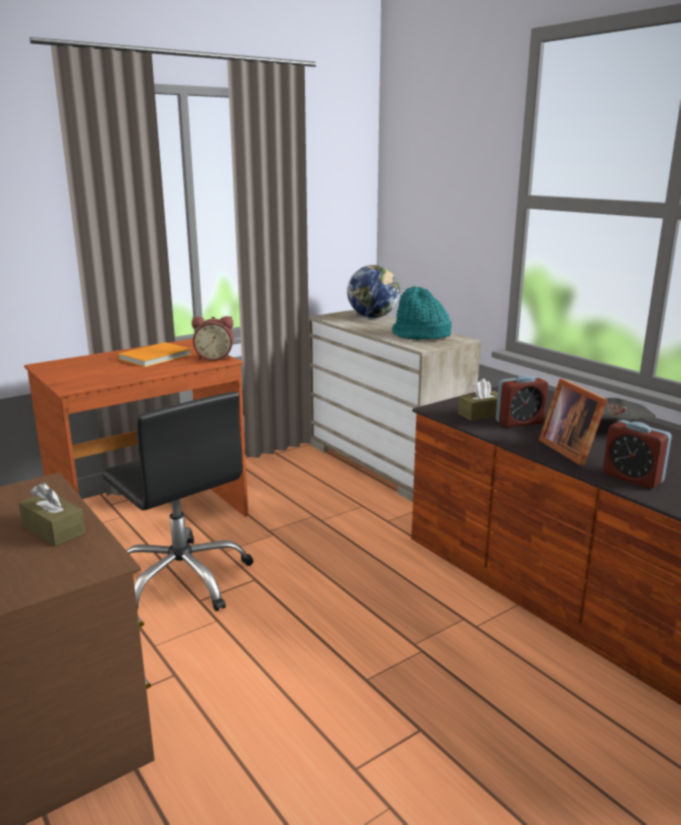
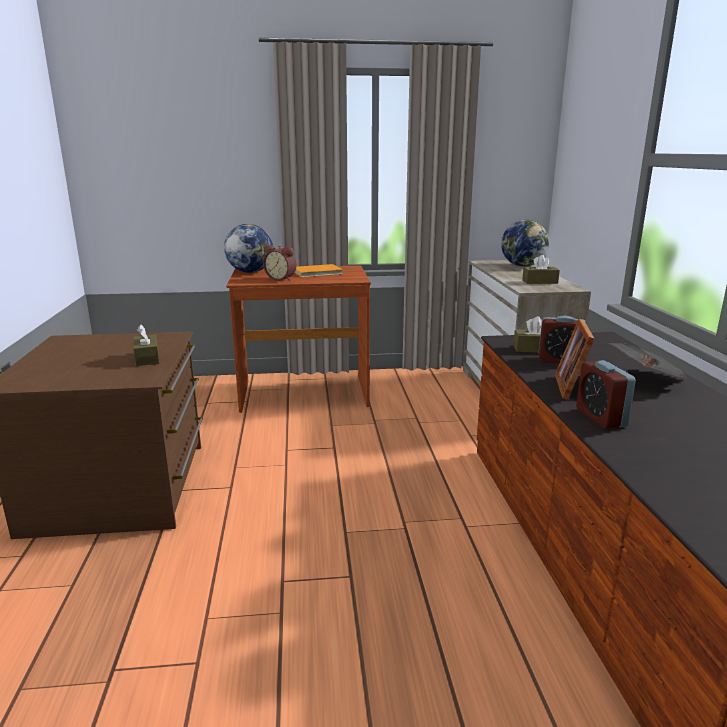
camera: 30 degrees right, 0 degrees up
black office chair [102,392,254,612] -> none
alarm clock [192,316,234,361] -> alarm clock moved to [263,245,297,281]
turquoise hat [392,286,452,340] -> brown tissue box [522,255,560,284]
none -> globe [224,224,273,273]

